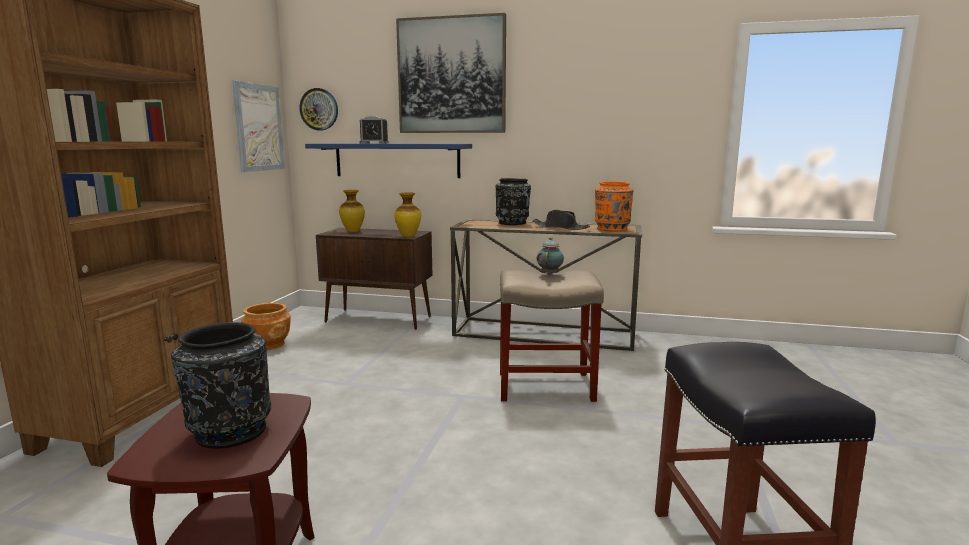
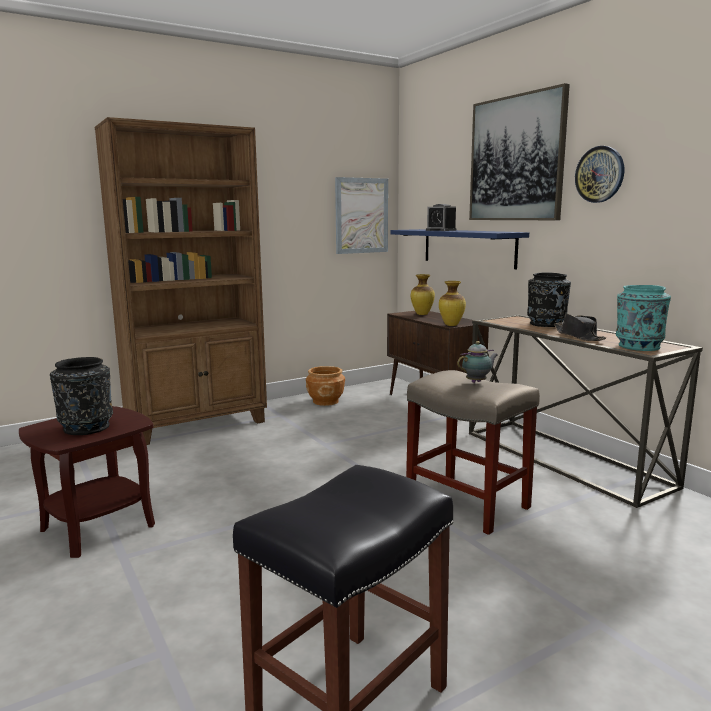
camera: 45 degrees right, 0 degrees up
wall clock [299,88,338,130] -> wall clock moved to [575,146,624,203]
orange vase [595,181,633,232] -> turquoise vase [616,285,671,351]

